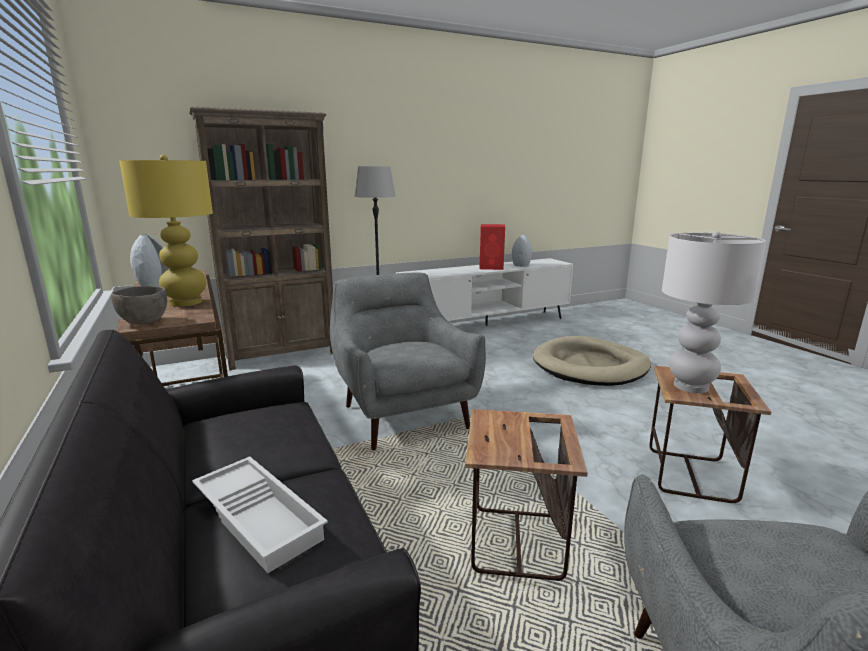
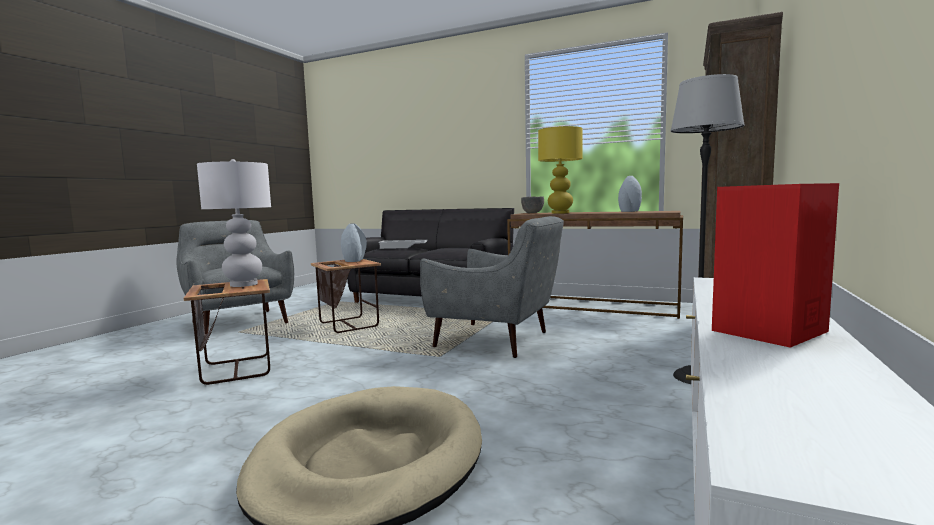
camera: 140 degrees right, 10 degrees down
grey vase [512,235,532,267] -> grey vase moved to [341,223,367,262]

